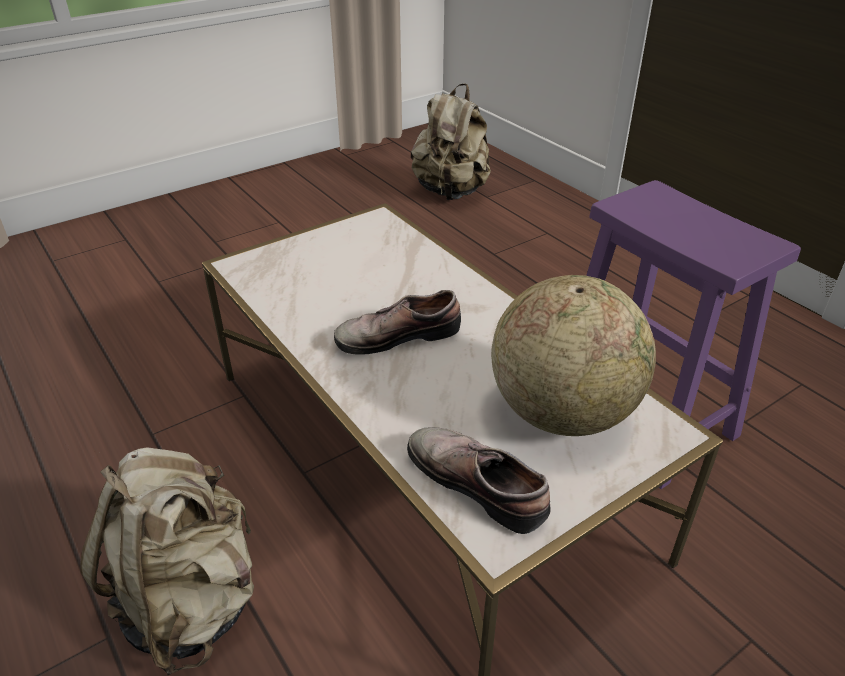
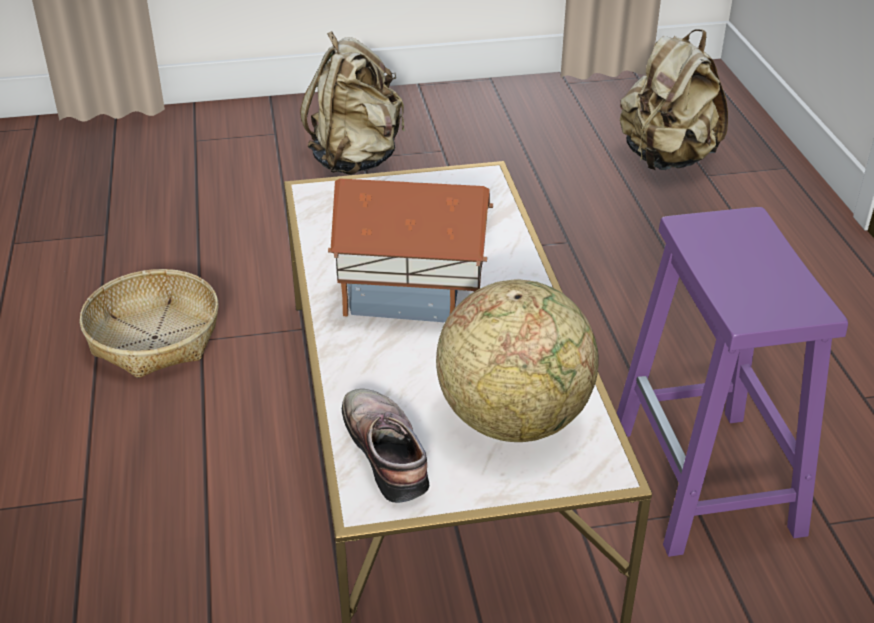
camera: 25 degrees right, 0 degrees up
beige backpack [80,447,254,676] -> beige backpack moved to [300,31,405,175]
shoe [334,290,461,355] -> toy house [328,179,493,323]
none -> basket [80,269,219,378]

